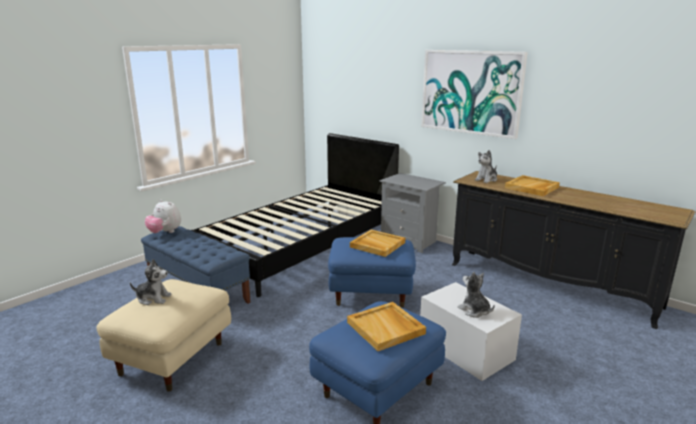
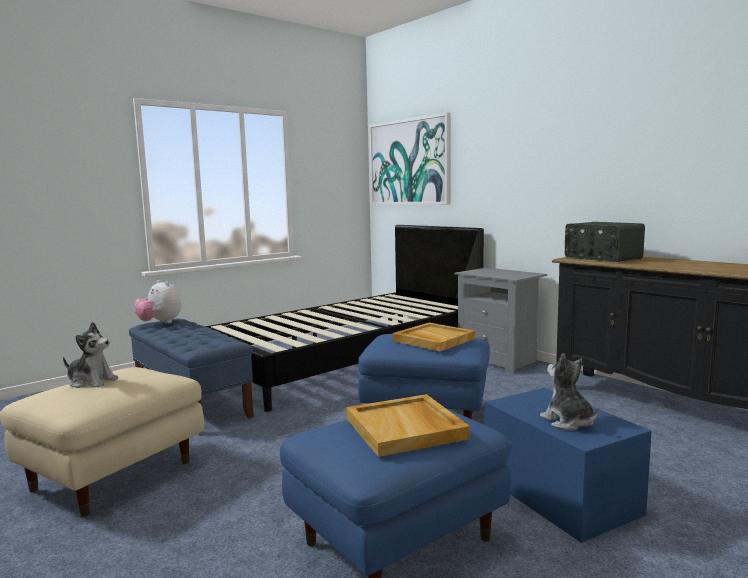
camera: 10 degrees right, 10 degrees down
white storage box [420,282,522,381] -> blue storage box [484,388,652,543]
picture [421,50,528,139] -> picture moved to [369,113,451,205]
plush toy [475,150,497,183] -> radio [565,222,645,262]
beige tray [505,175,560,196] -> none

